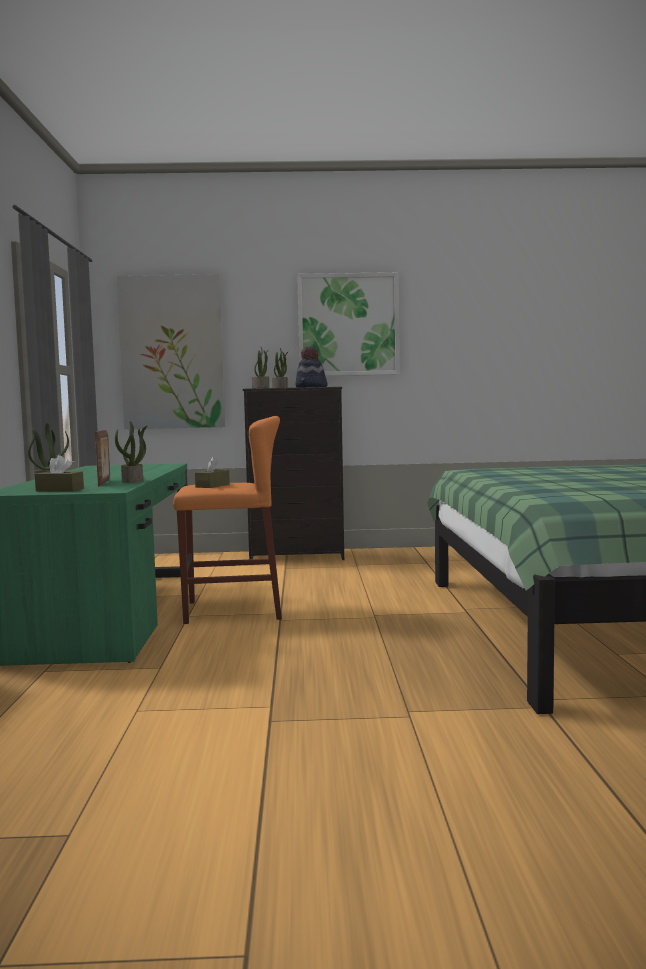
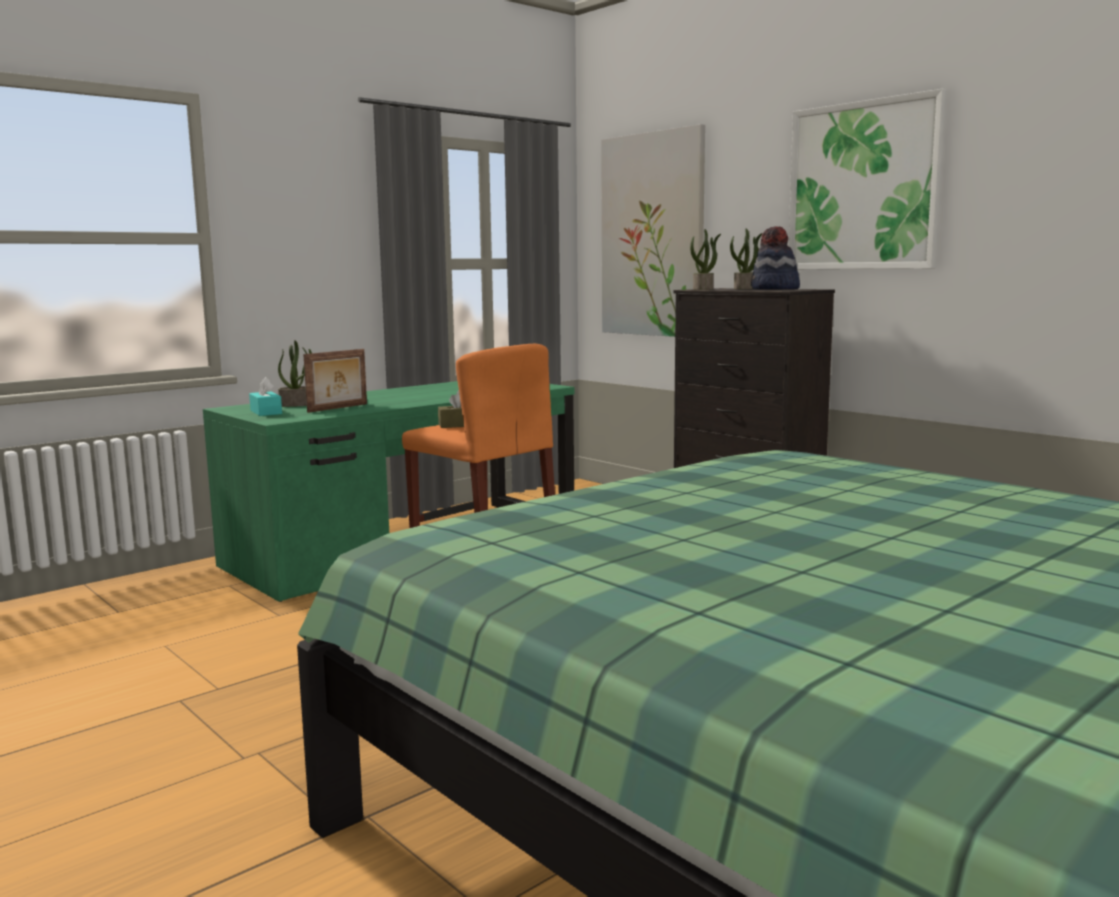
camera: 50 degrees right, 5 degrees up
brown tissue box [35,455,84,492] -> turquoise tissue box [249,377,282,416]
potted plant [115,421,147,483] -> none

